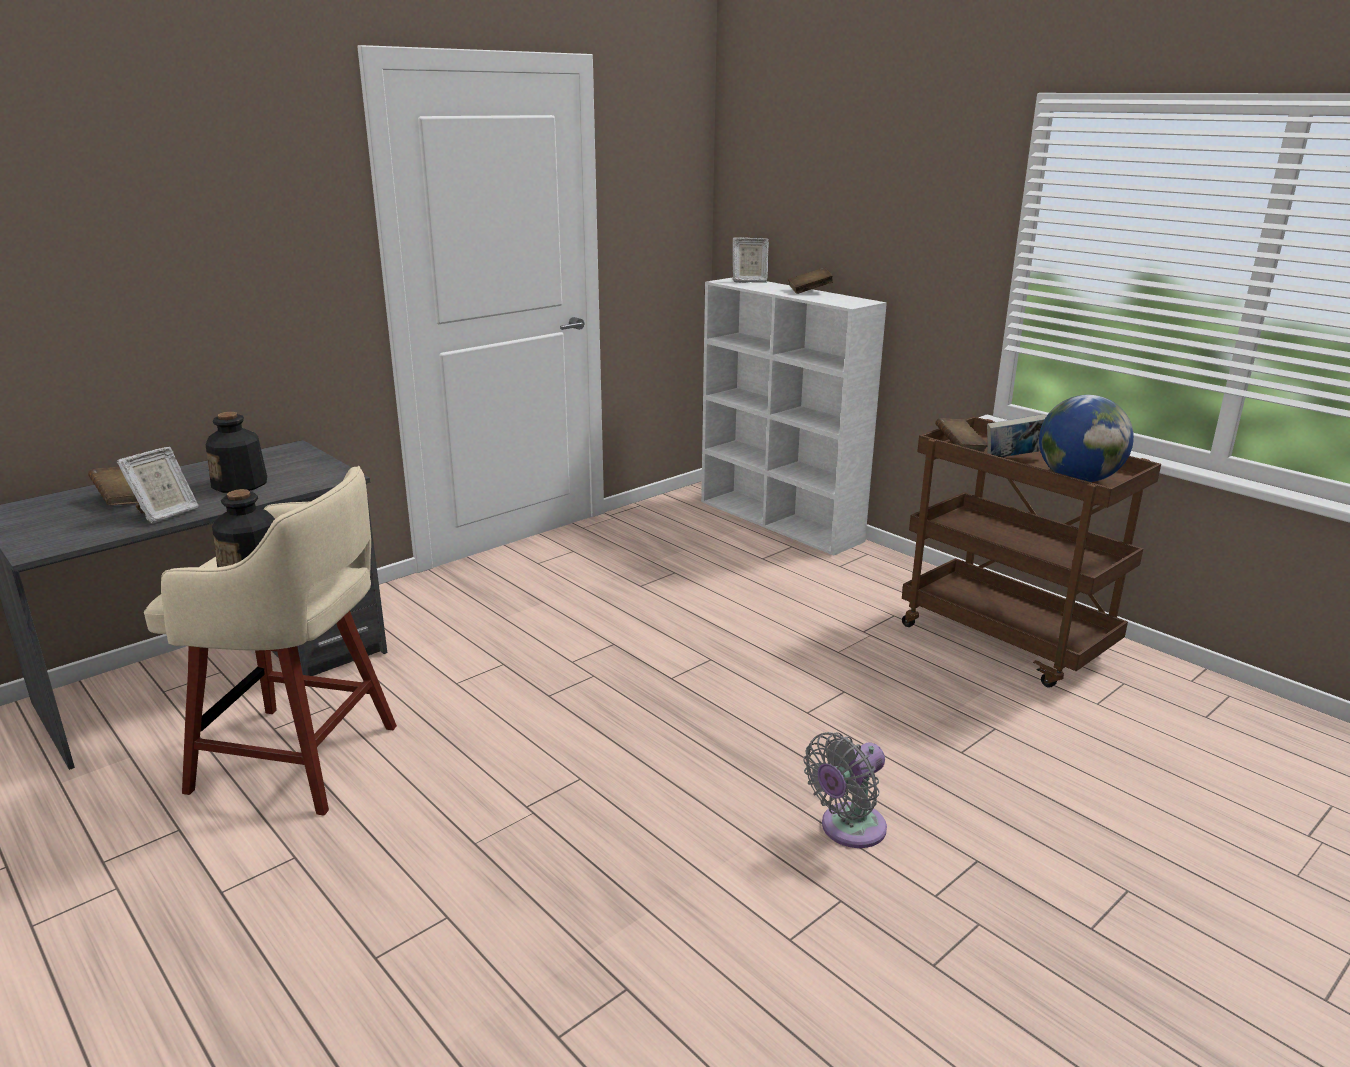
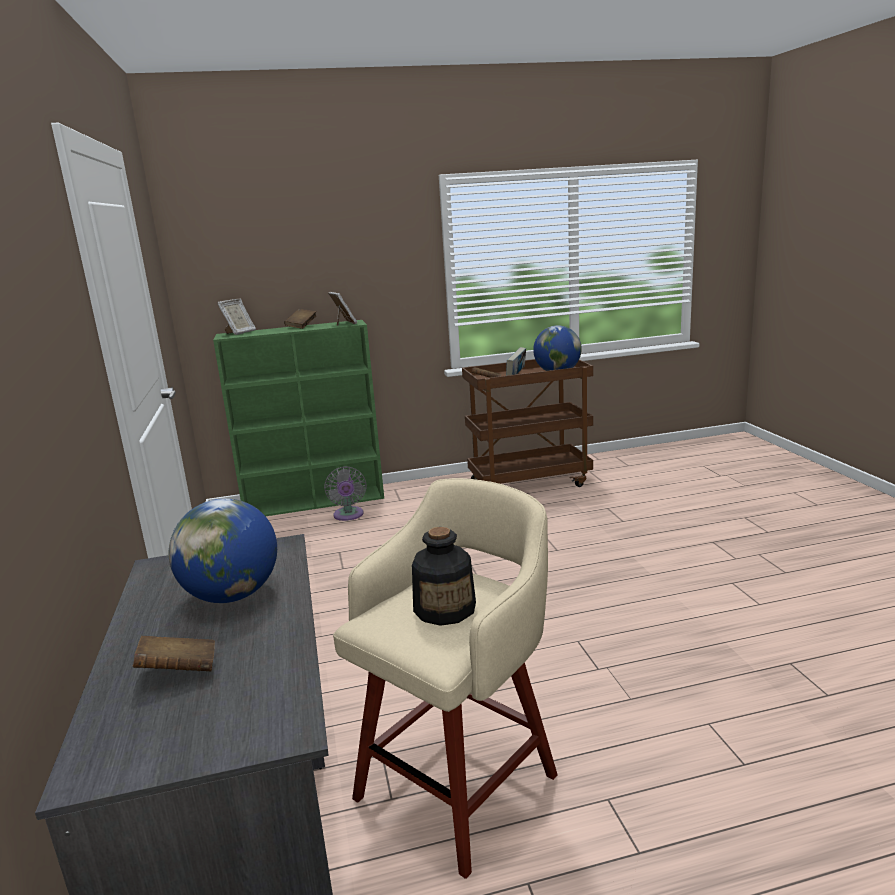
camera: 60 degrees left, 5 degrees down
picture frame [117,447,199,524] -> picture frame moved to [328,292,357,326]
bottle [206,412,267,493] -> globe [169,498,277,603]
white bookcase [701,277,887,556] -> green bookcase [213,320,384,516]
grey fan [803,732,887,848] -> grey fan moved to [324,466,367,521]

